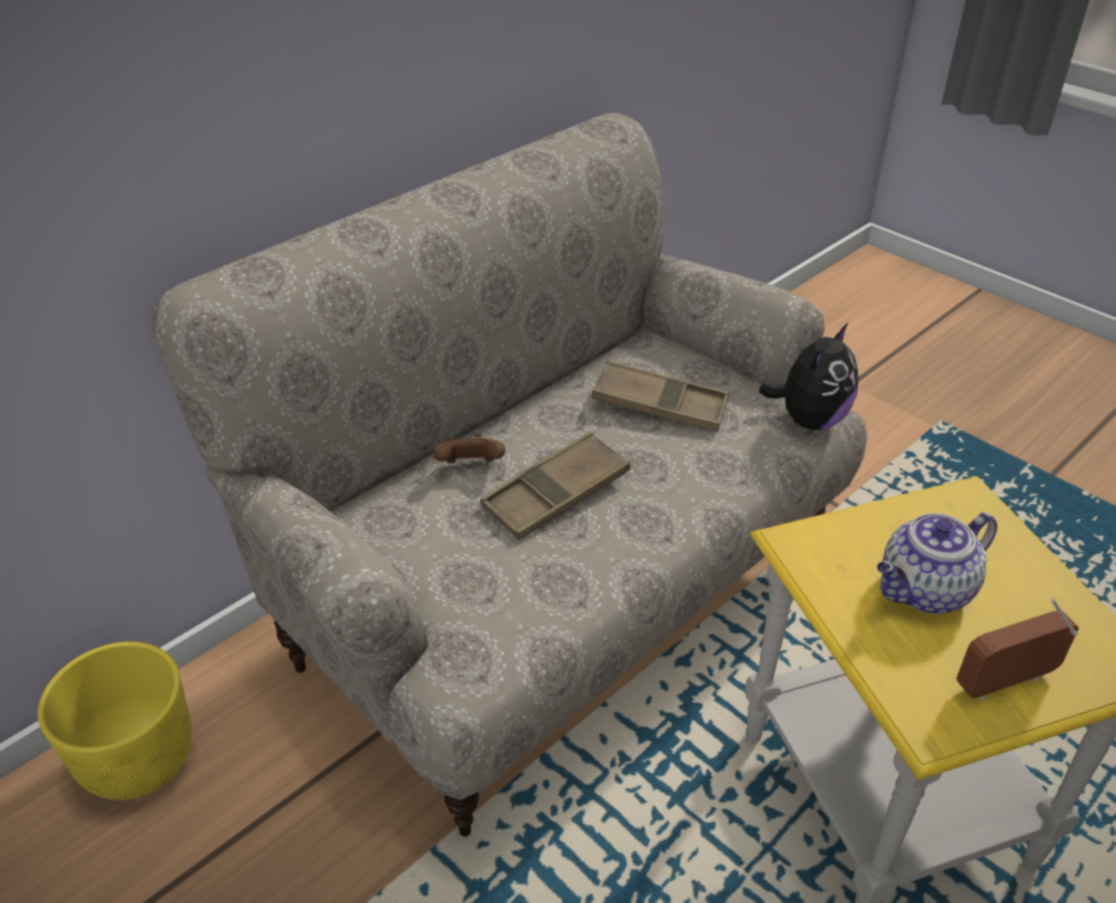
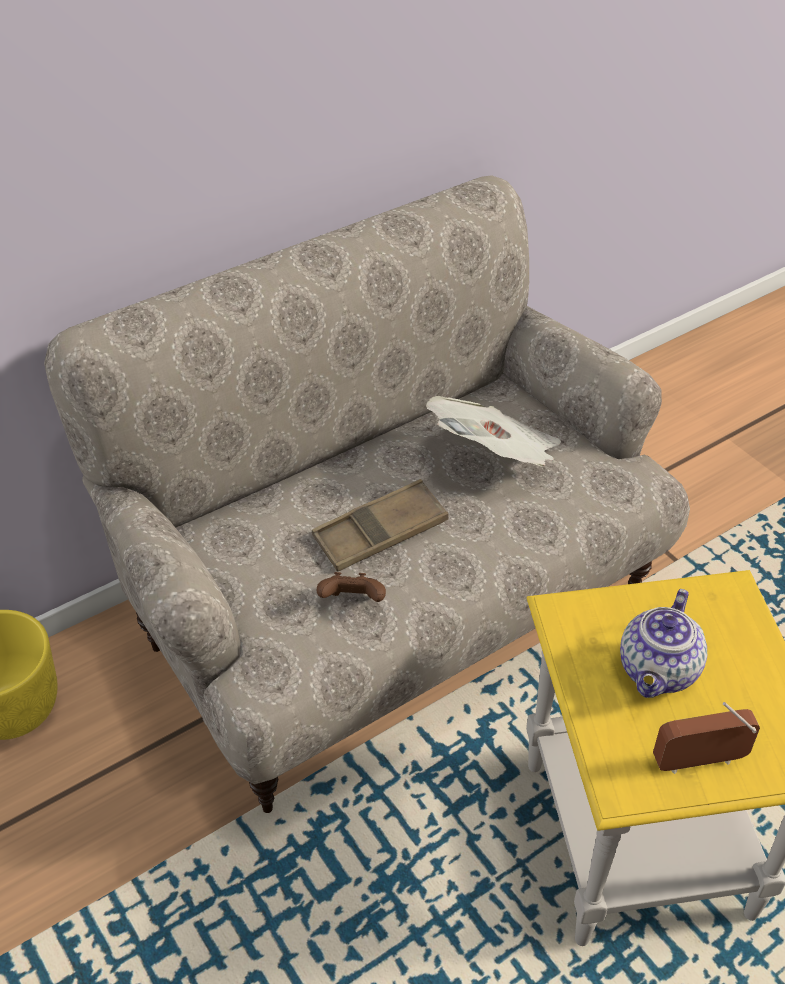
camera: 10 degrees right, 5 degrees up
brown game controller [433,433,505,464] -> brown game controller moved to [317,572,386,602]
brown tray [592,361,729,432] -> newspaper [426,396,561,466]
plush toy [759,323,859,430] -> none
teapot [877,512,997,614] -> teapot turned 45 degrees counterclockwise [620,589,707,698]

